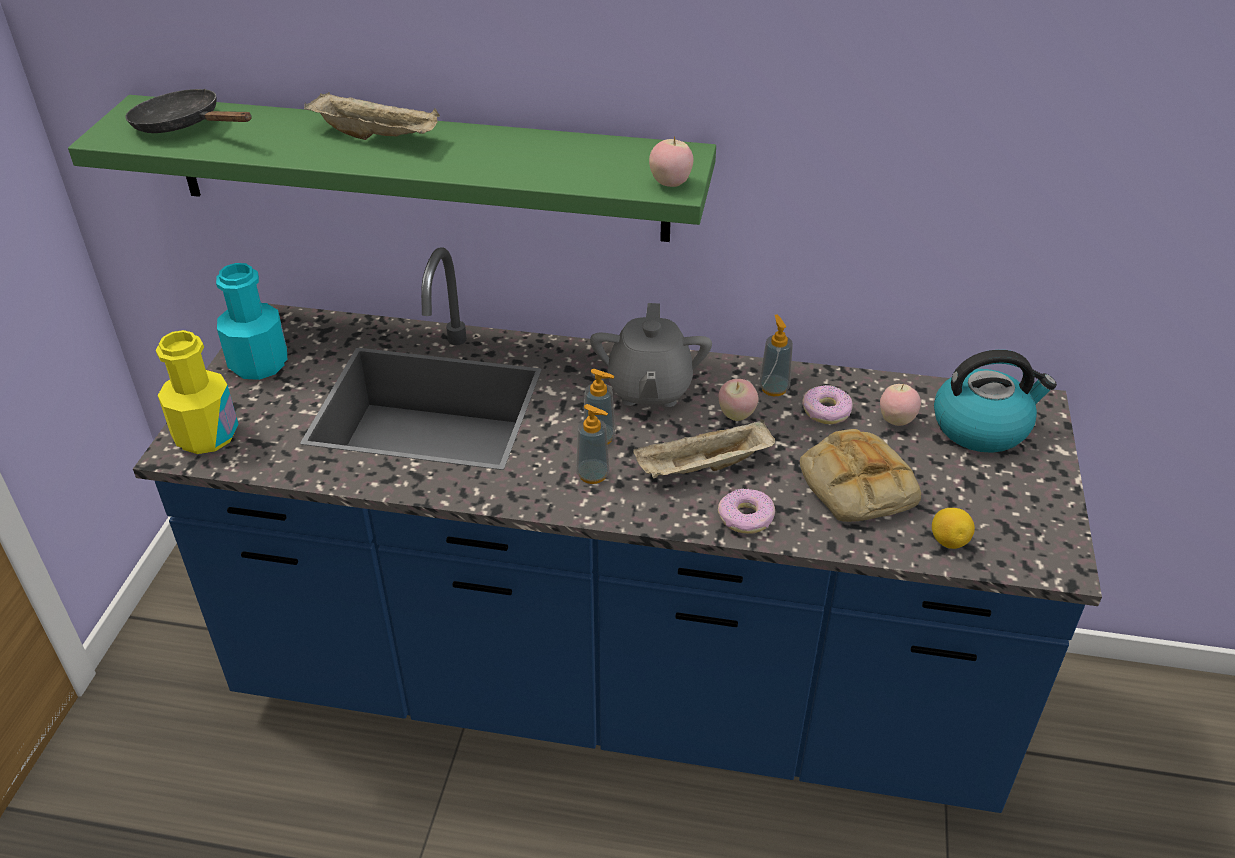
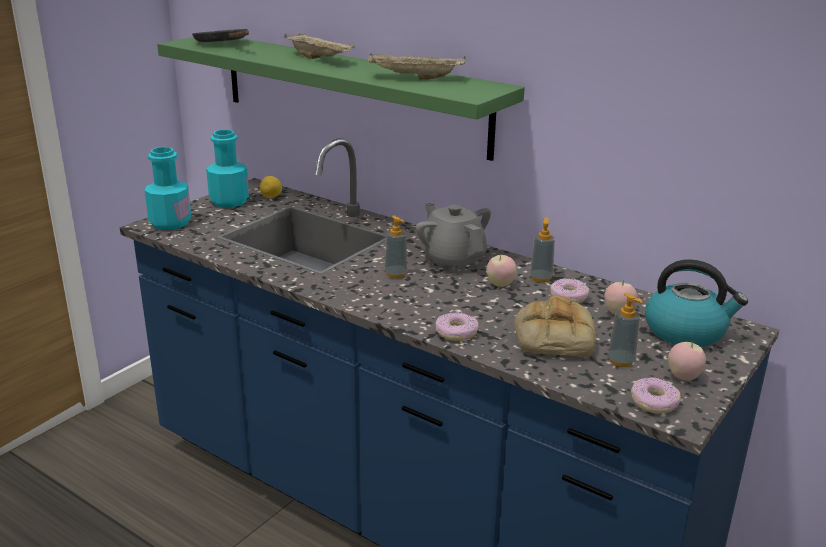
camera: 25 degrees right, 15 degrees down
yellow bottle [156,330,238,454] -> turquoise bottle [145,147,191,230]
soap dispenser [576,404,610,484] -> soap dispenser moved to [607,293,642,367]
grey teapot [590,303,712,407] -> grey teapot turned 120 degrees clockwise [415,202,491,272]
beige tray [633,419,775,478] -> beige tray moved to [368,54,466,80]
apple [649,136,693,187] -> apple moved to [668,341,706,381]
lemon [932,508,975,549] -> lemon moved to [260,176,282,198]
none -> donut [631,377,681,414]

